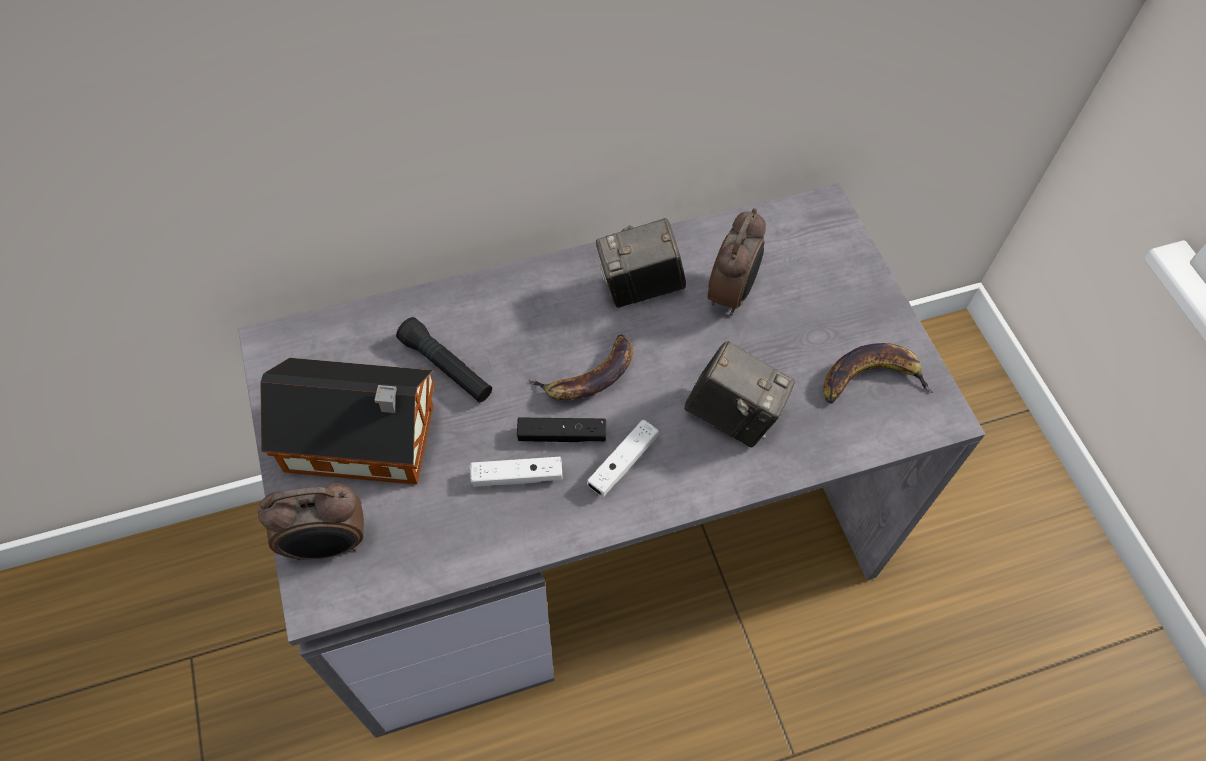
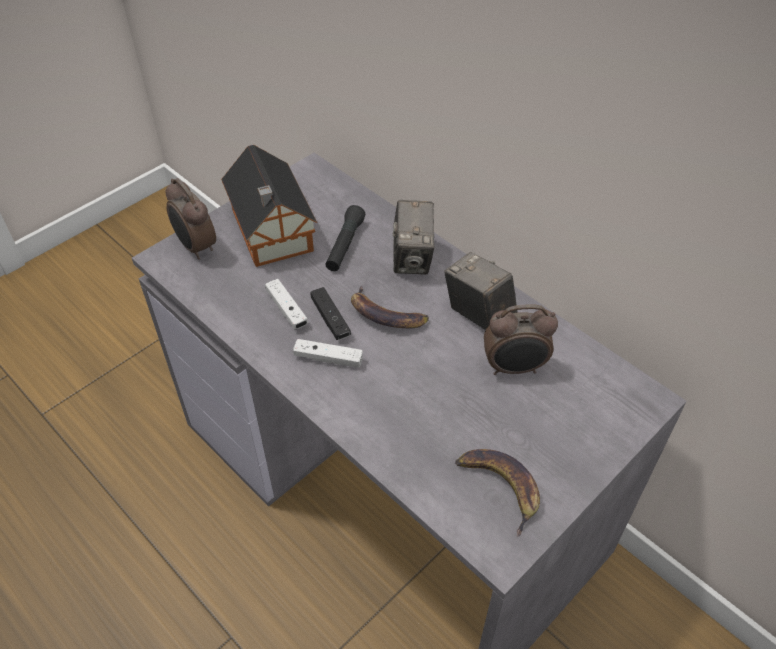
camera: 65 degrees right, 10 degrees down
camera [684,341,795,447] -> camera moved to [393,200,435,274]

